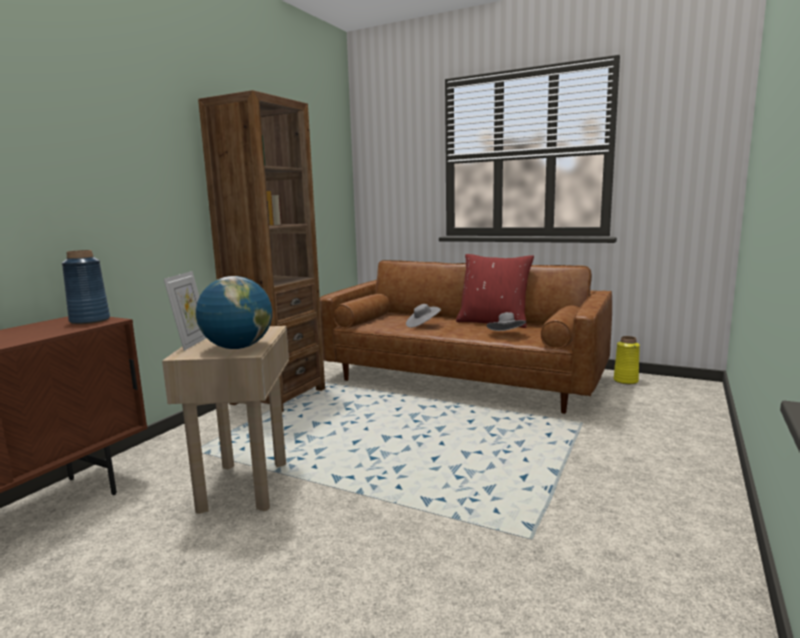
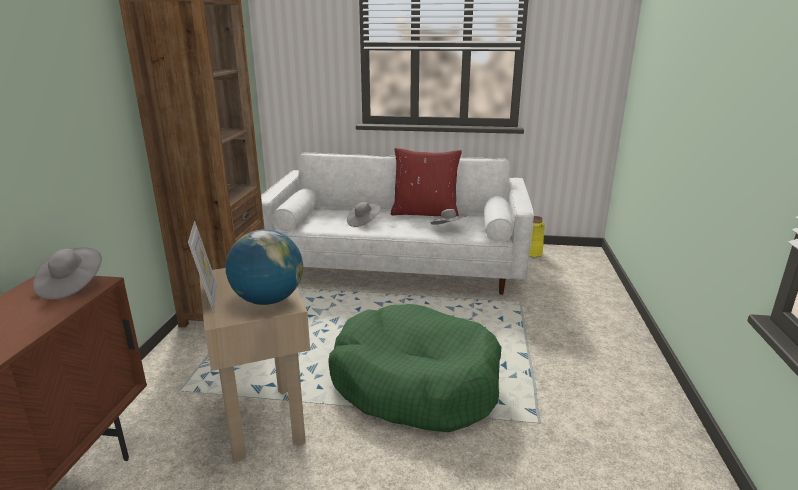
camera: 20 degrees left, 10 degrees up
blue vase [62,250,110,325] -> grey hat [33,247,102,300]
brown sofa [320,260,612,414] -> white sofa [261,153,534,295]
none -> green dog bed [329,304,501,432]

